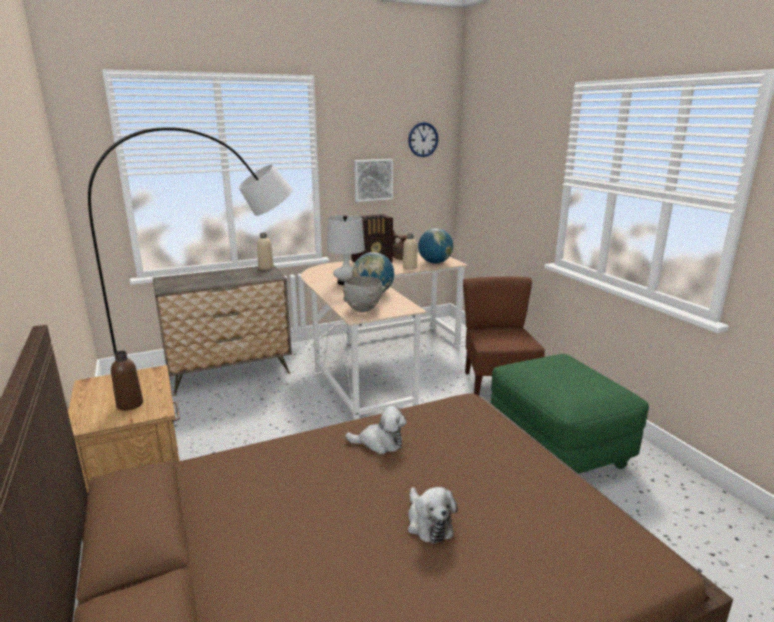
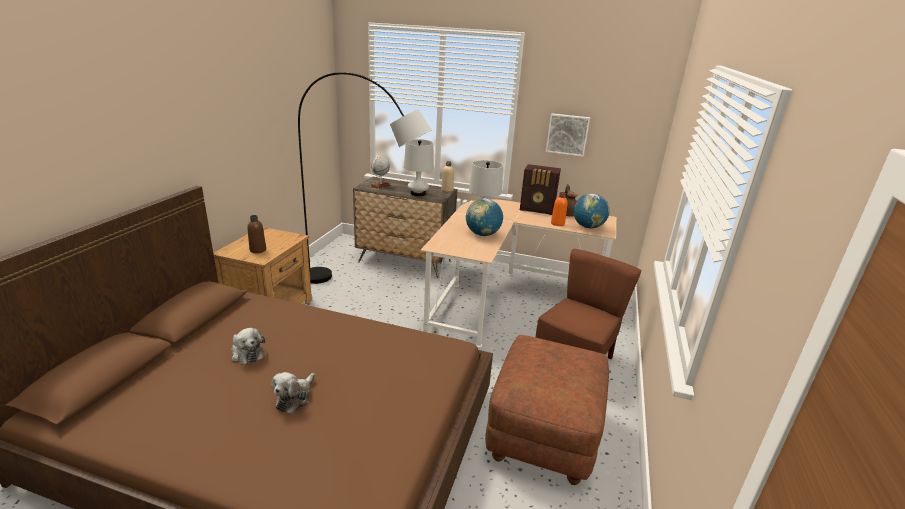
camera: 40 degrees right, 5 degrees up
grey bowl [342,276,385,312] -> none
plush toy [345,405,407,454] -> plush toy moved to [231,328,265,364]
beige bottle [403,234,417,269] -> orange bottle [551,192,568,226]
wall clock [408,122,438,157] -> none
green ottoman [491,354,649,474] -> brown ottoman [485,335,609,485]
none -> globe [371,157,391,189]
none -> white table lamp [404,139,434,196]

